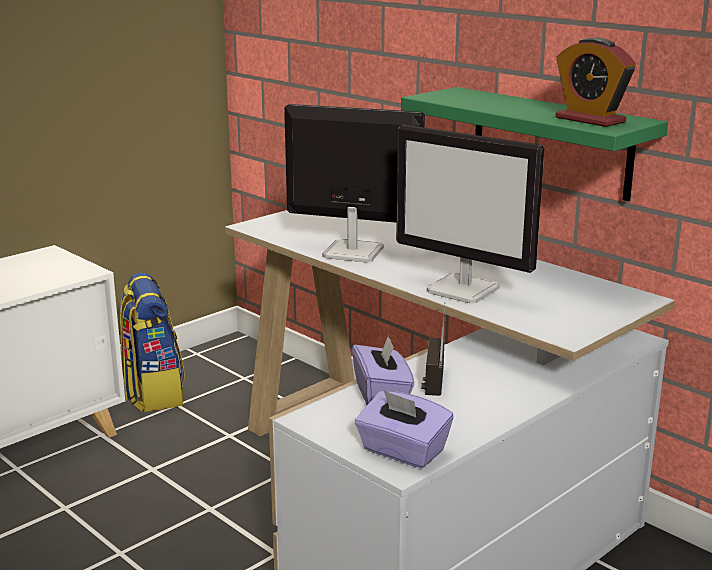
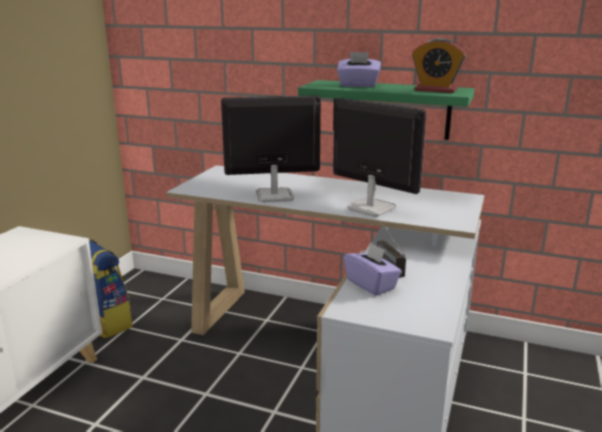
camera: 25 degrees left, 0 degrees up
purple tissue box [355,390,453,468] -> purple tissue box moved to [337,52,381,87]
monitor [396,125,544,303] -> monitor turned 150 degrees counterclockwise [333,98,426,217]

